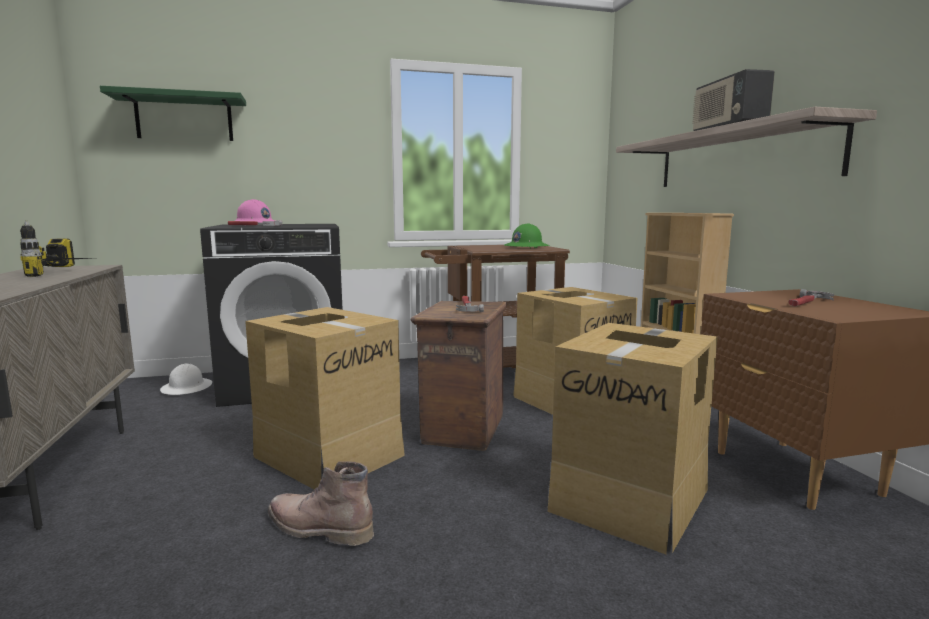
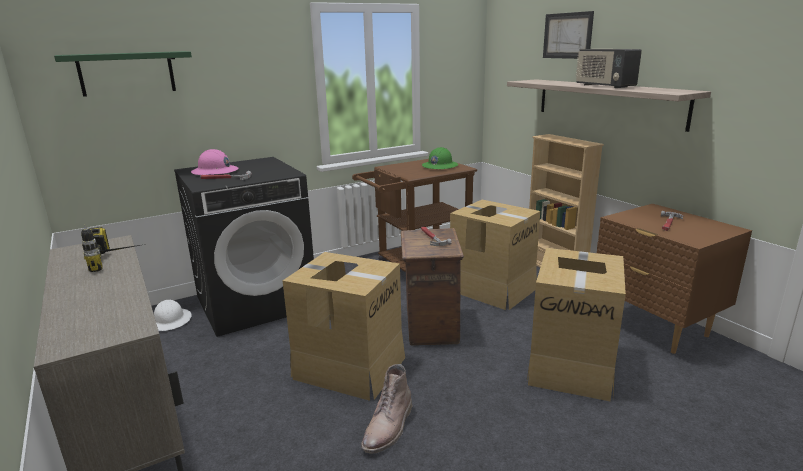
camera: 15 degrees left, 10 degrees up
brown boot [268,461,374,546] -> brown boot turned 75 degrees counterclockwise [361,364,412,454]
none -> picture [543,11,594,59]

